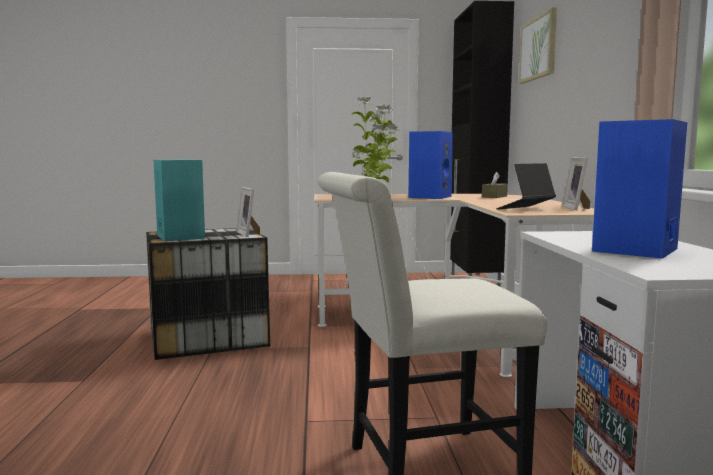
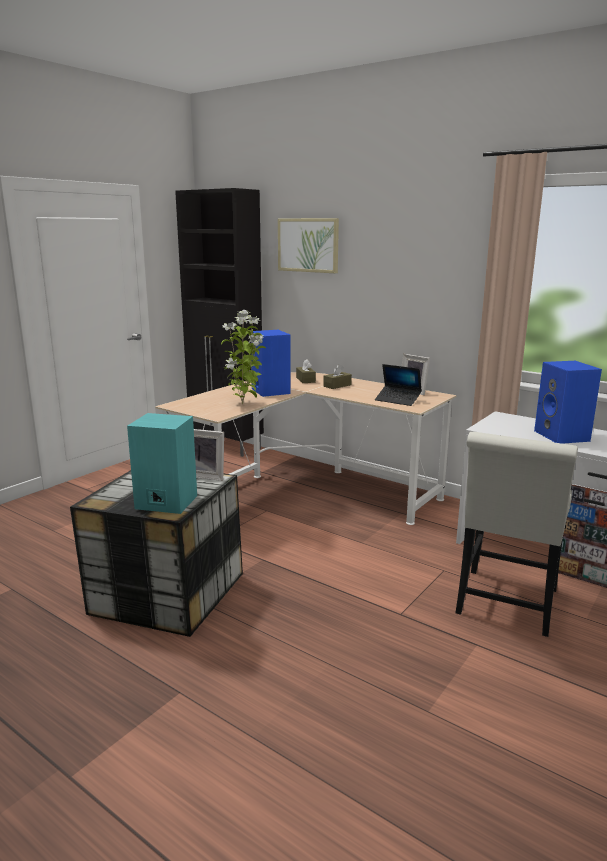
camera: 50 degrees left, 10 degrees up
laptop [496,163,556,210] -> laptop turned 60 degrees counterclockwise [375,364,422,406]
none -> brown tissue box [323,364,352,389]

